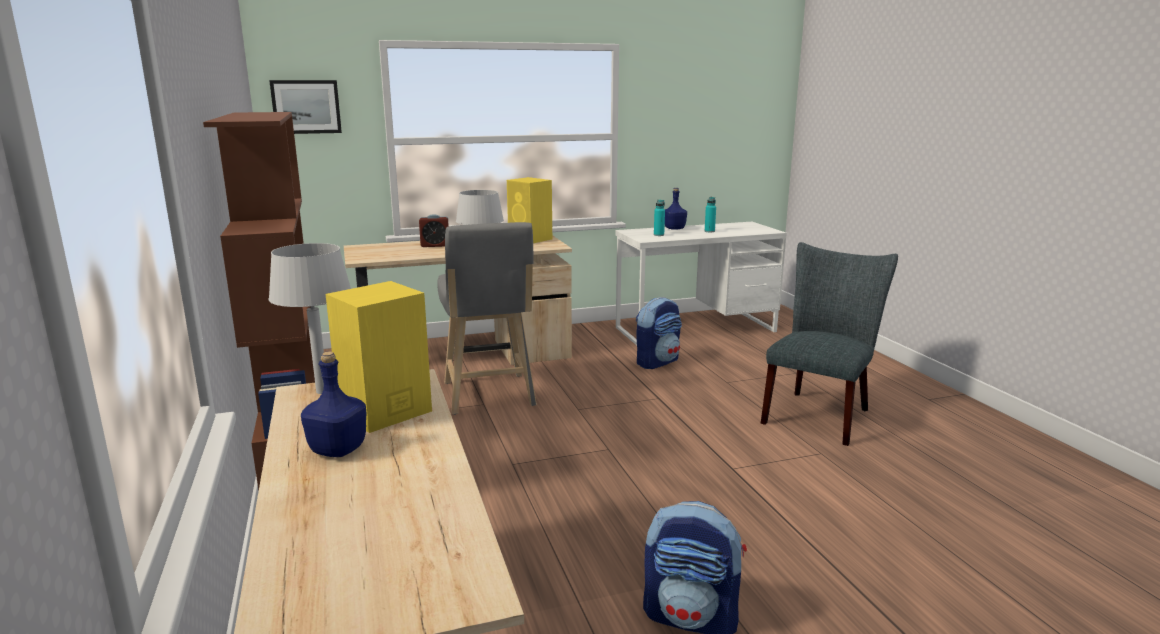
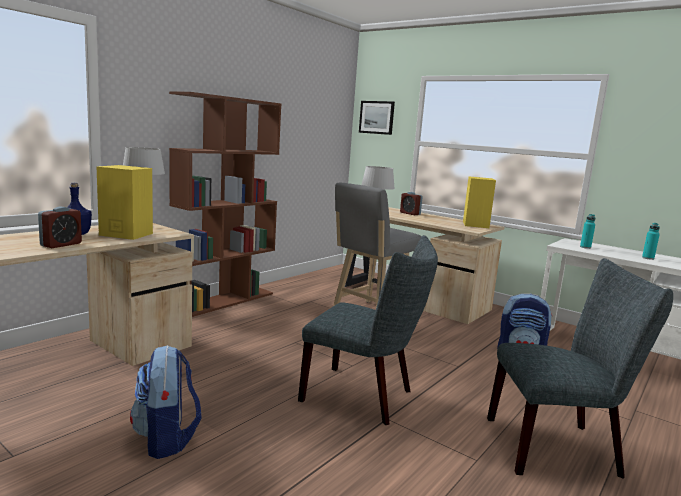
camera: 55 degrees right, 5 degrees down
blue bottle [665,188,687,230] -> none
none -> alarm clock [38,207,82,248]
none -> grey chair [298,235,438,425]

